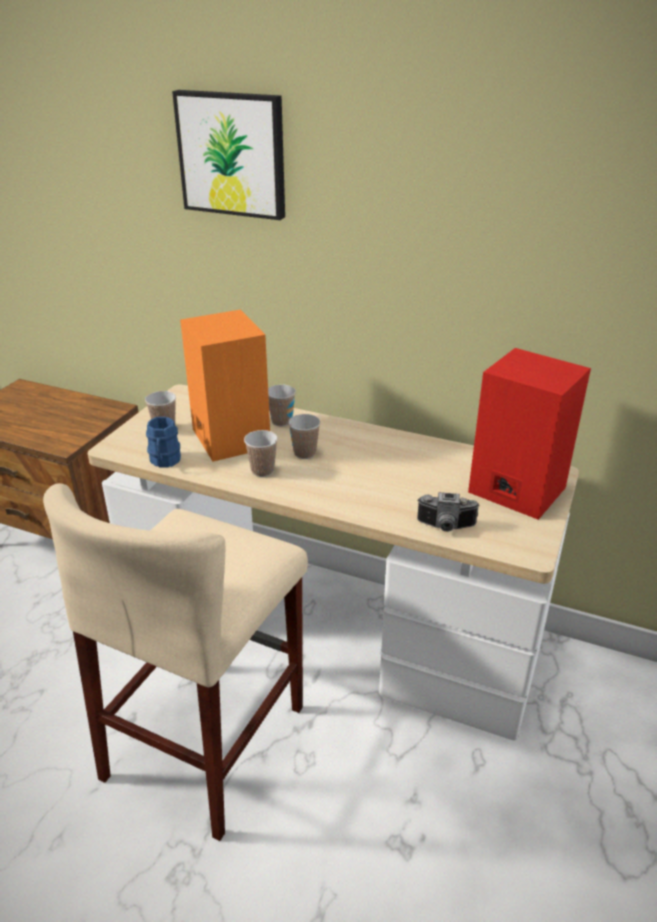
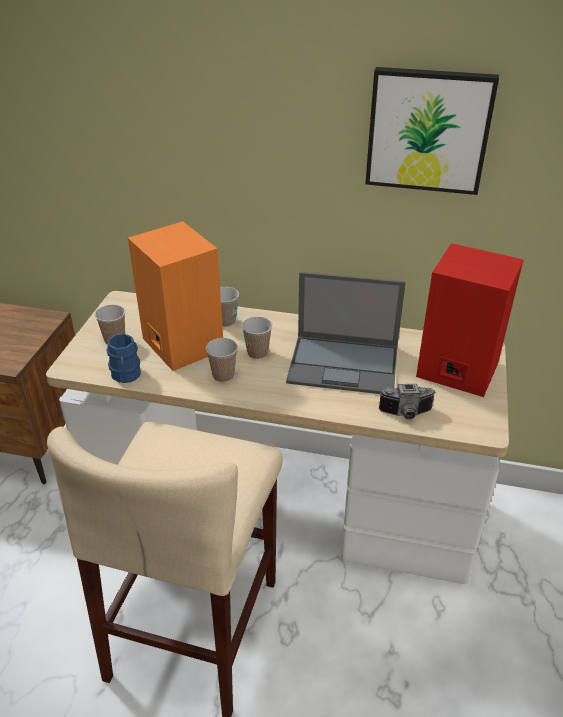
camera: 10 degrees left, 5 degrees up
picture [172,90,285,220] -> picture moved to [365,67,499,195]
none -> laptop [286,272,406,394]

